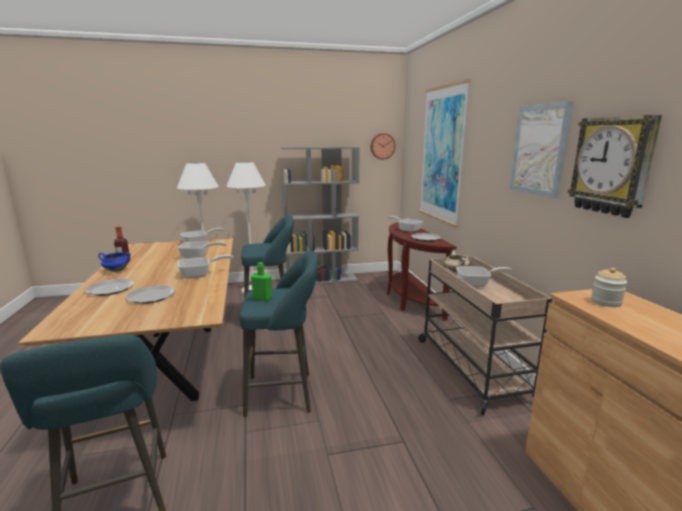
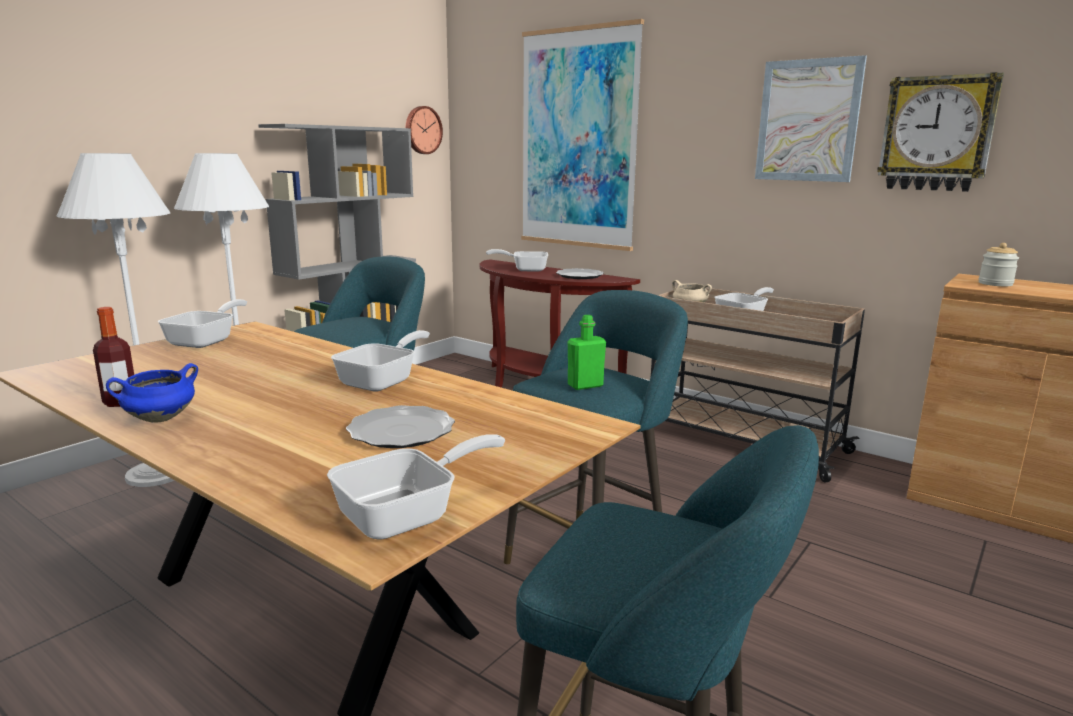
camera: 40 degrees left, 0 degrees up
plate [85,279,135,296] -> none
frying pan [177,241,227,258] -> frying pan moved to [327,434,505,540]

